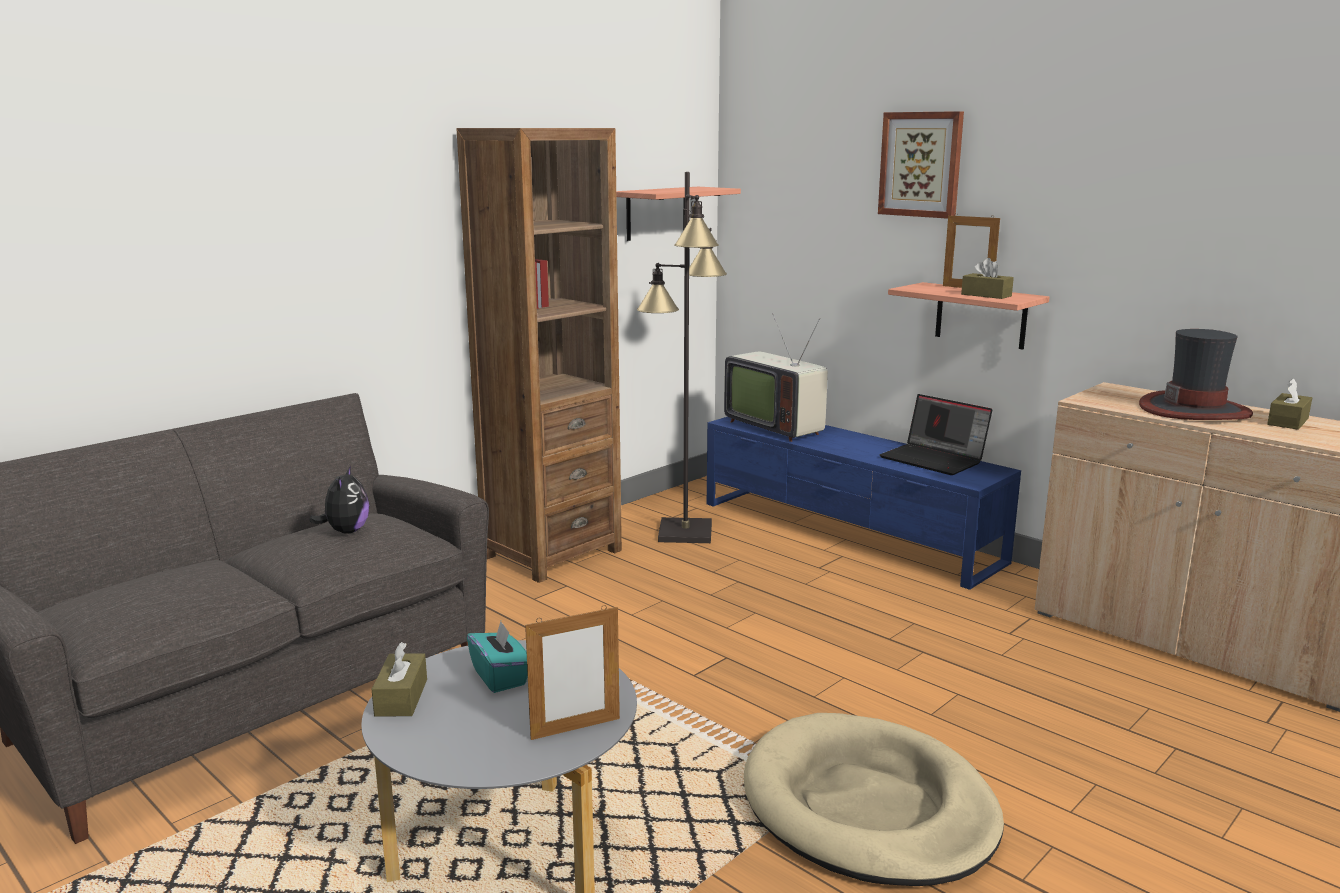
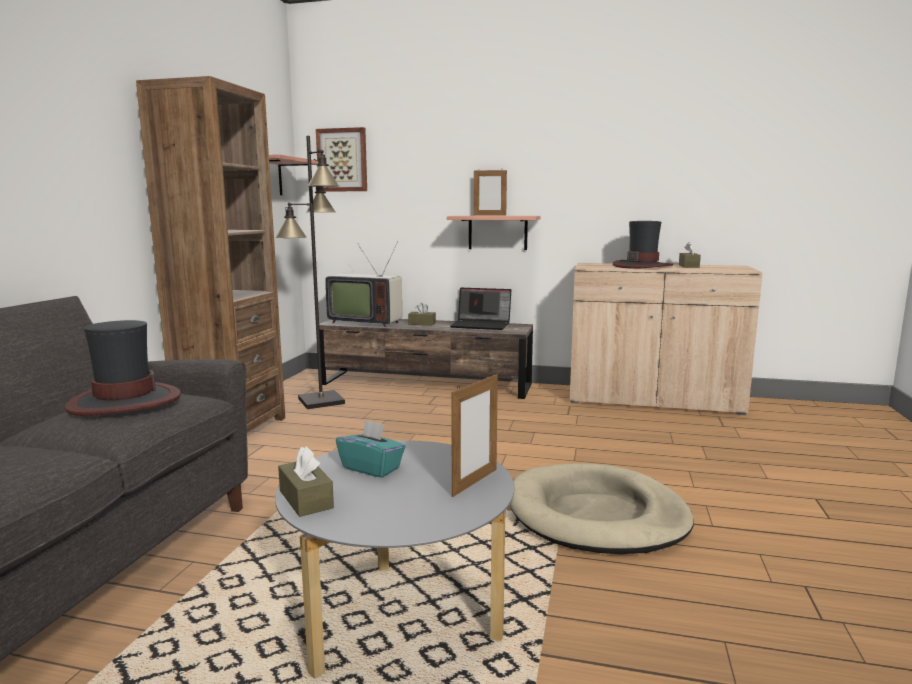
camera: 30 degrees left, 5 degrees down
plush toy [309,465,369,534] -> hat [65,320,181,416]
blue tv stand [707,417,1021,590] -> brown tv stand [319,319,533,399]
picture [878,111,964,219] -> picture moved to [316,127,367,192]
brown tissue box [961,258,1014,299] -> brown tissue box moved to [408,303,436,326]

